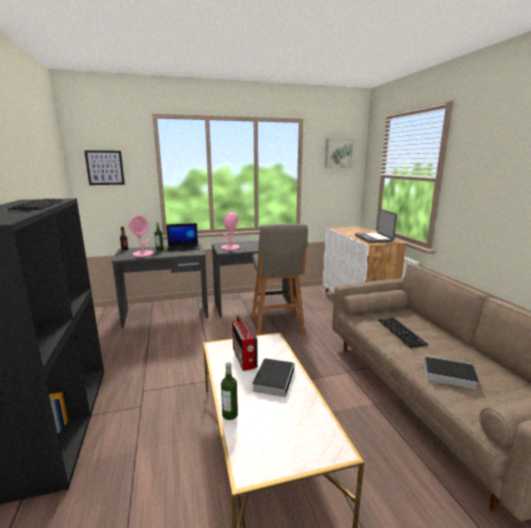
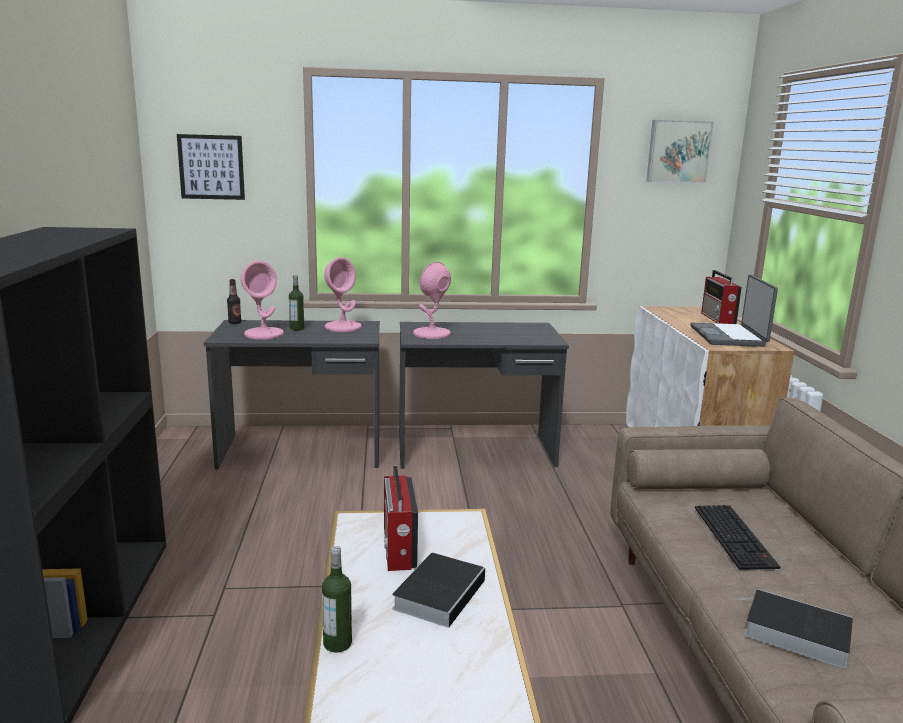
camera: 10 degrees right, 0 degrees up
keyboard [8,199,63,211] -> none
laptop [166,223,199,252] -> pink table lamp [324,257,362,332]
grey stool [252,224,308,335] -> none
none -> radio [701,270,742,324]

